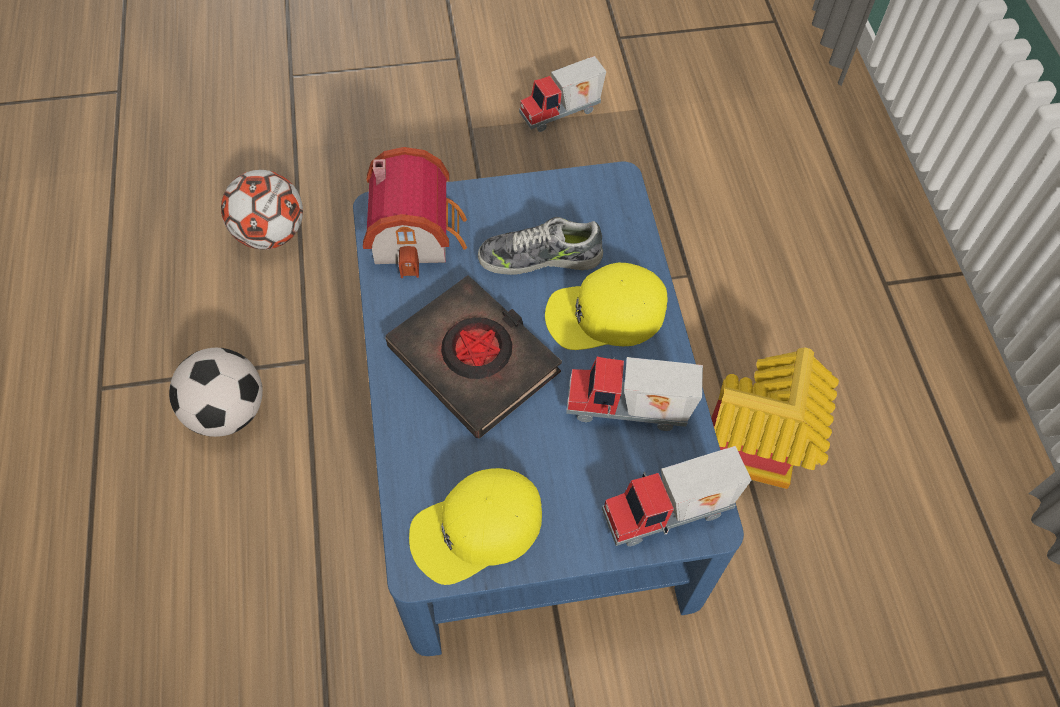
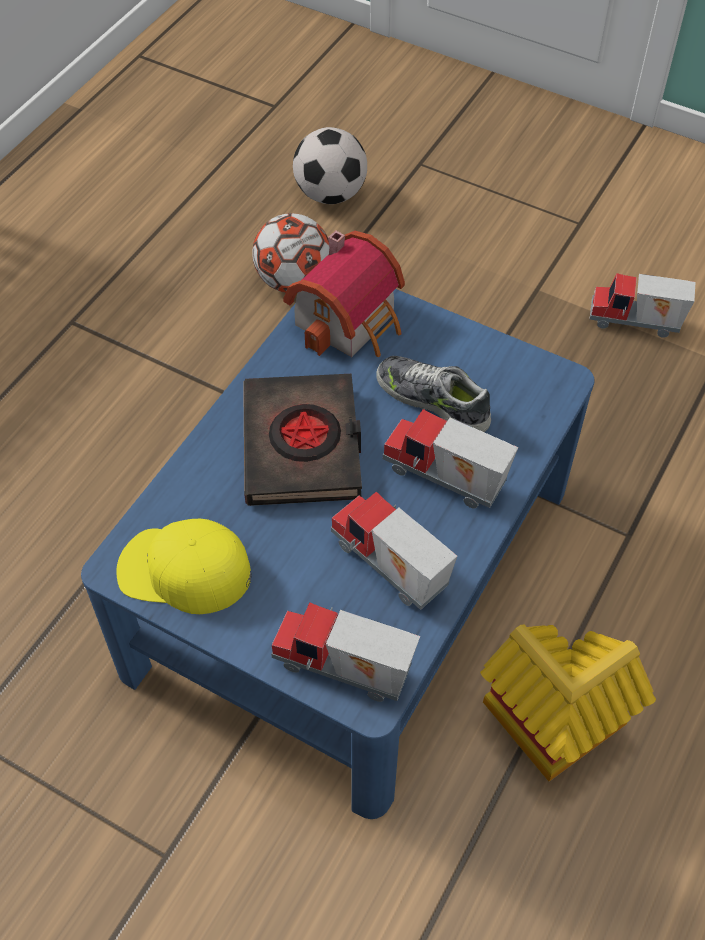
camera: 40 degrees right, 5 degrees down
football [169,348,263,437] -> football moved to [293,127,367,204]
yellow cap [545,263,667,350] -> toy truck [383,409,518,509]

